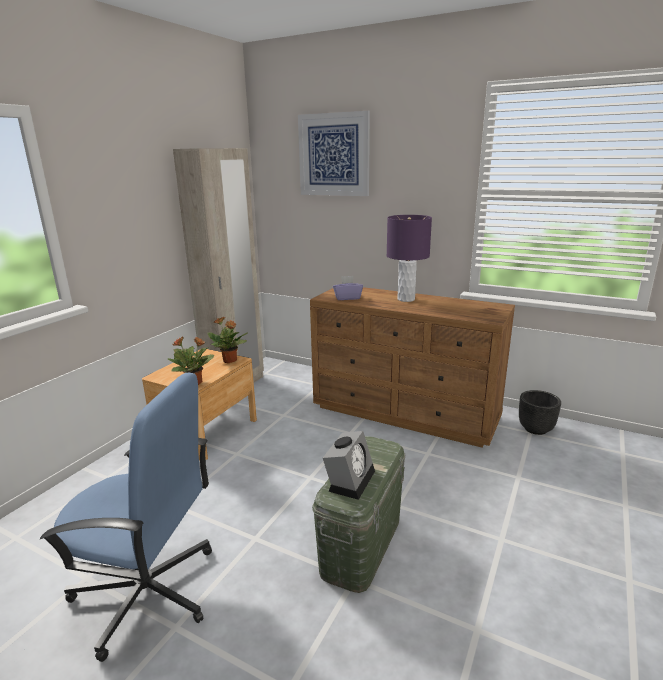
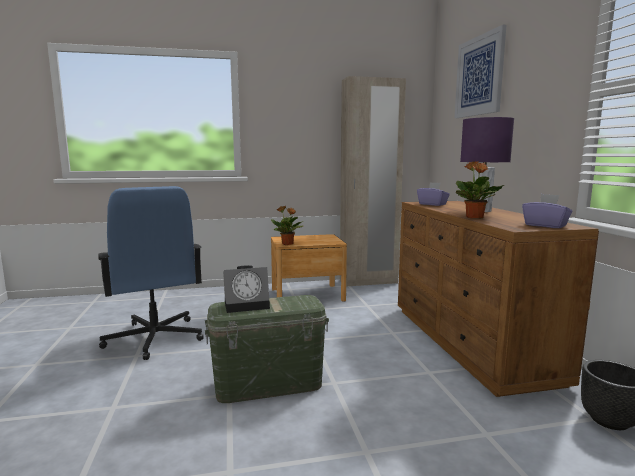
camera: 50 degrees right, 10 degrees down
potted plant [207,317,247,363] -> potted plant moved to [456,161,504,219]
none -> purple tissue box [522,194,572,228]

